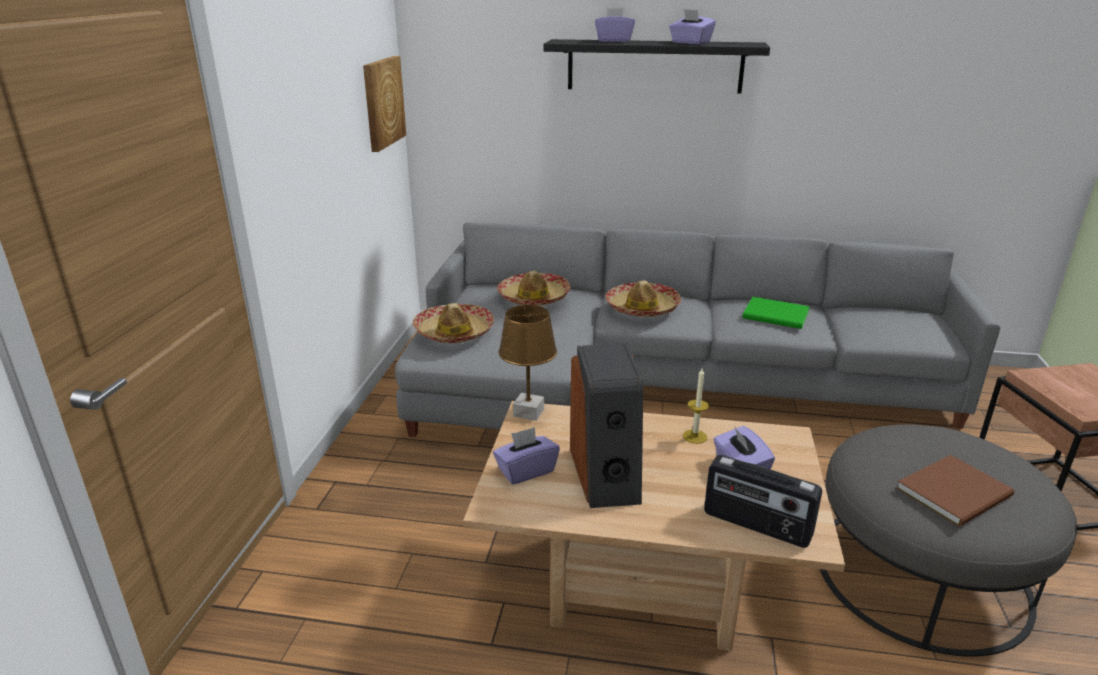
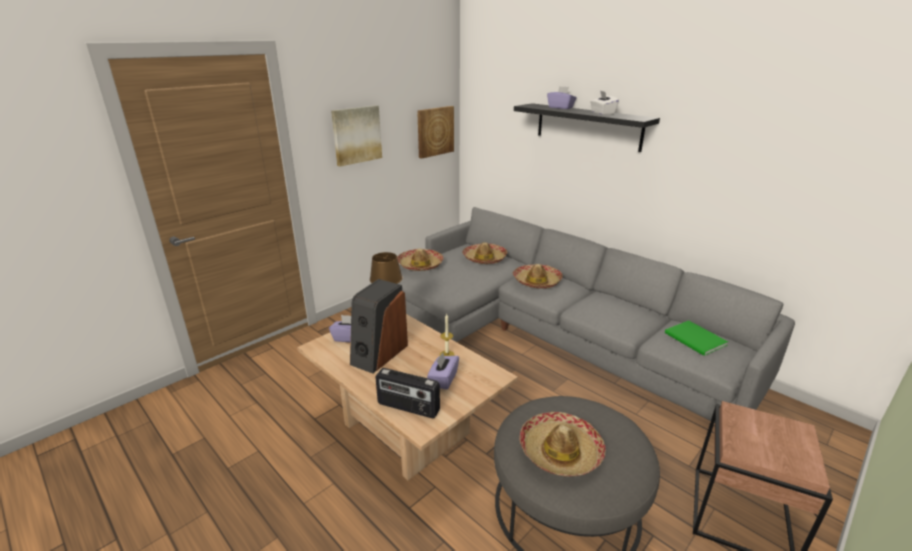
camera: 35 degrees right, 0 degrees up
purple tissue box [669,9,716,44] -> white tissue box [590,91,619,115]
radio [704,455,822,548] -> radio turned 45 degrees counterclockwise [375,368,440,418]
green book [742,297,810,329] -> green book moved to [665,320,728,356]
brown book [897,455,1015,526] -> hat [519,412,606,477]
none -> picture [331,105,382,167]

